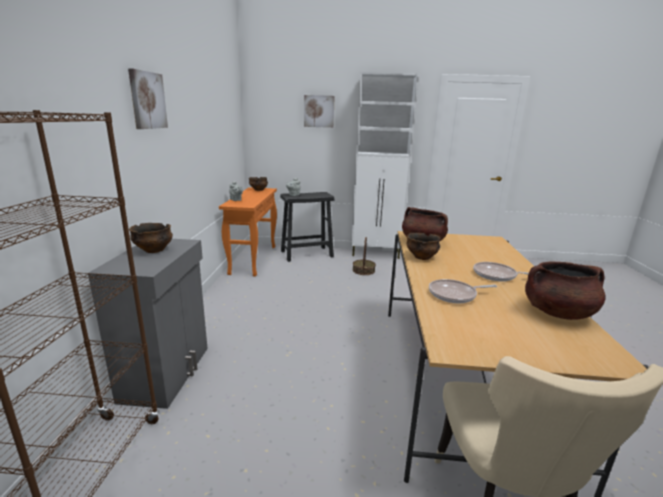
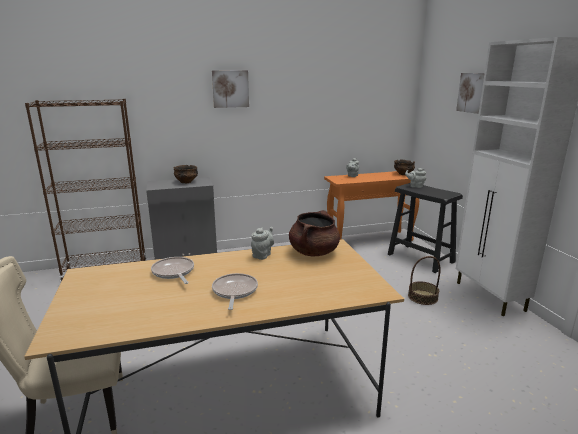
camera: 70 degrees right, 0 degrees up
bowl [407,233,440,260] -> grey teapot [251,227,274,260]
brown cooking pot [525,261,606,320] -> none

